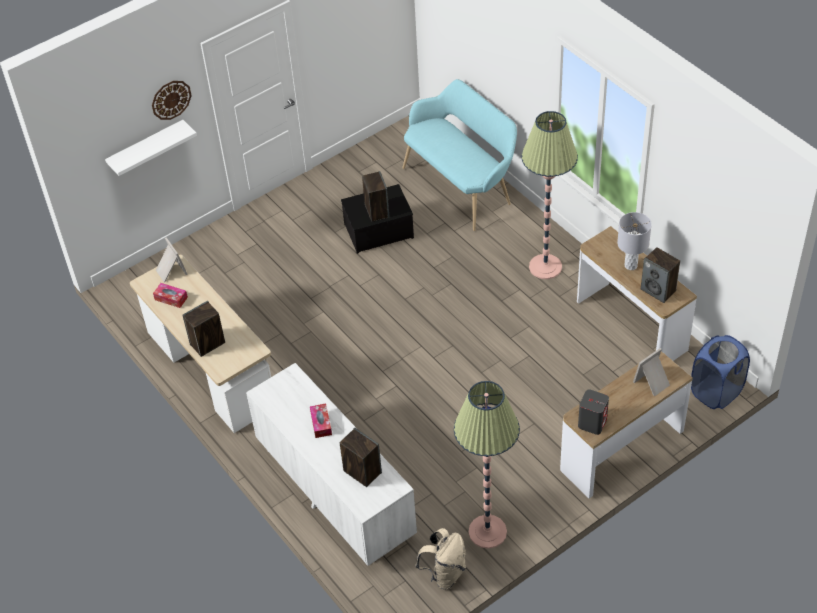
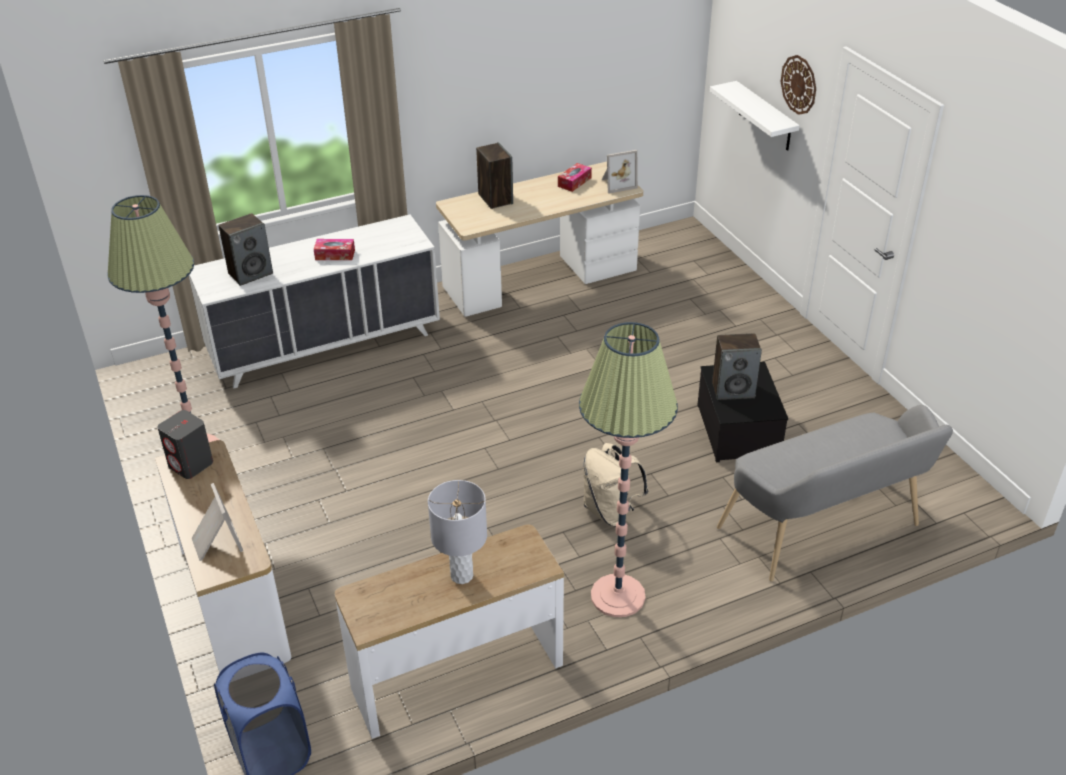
camera: 100 degrees right, 10 degrees down
turquoise bench [402,79,517,231] -> grey bench [717,405,953,581]
beige backpack [415,528,466,589] -> beige backpack moved to [583,443,649,526]
speaker [641,247,680,303] -> none

